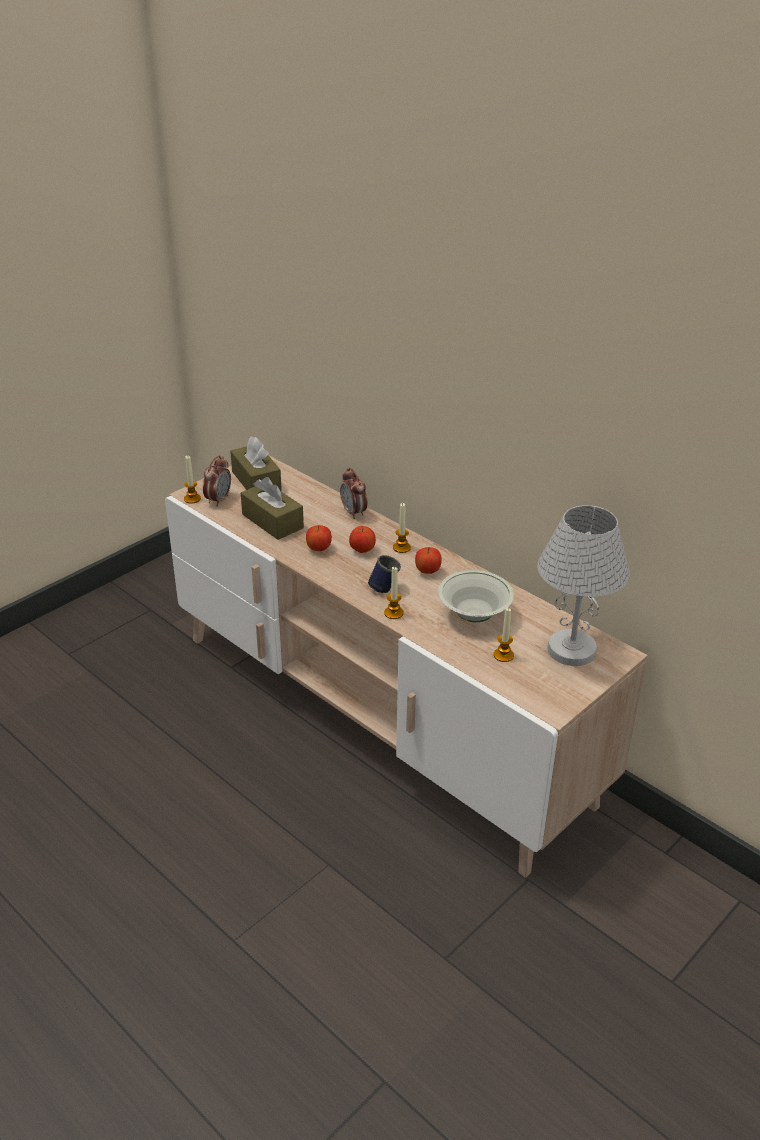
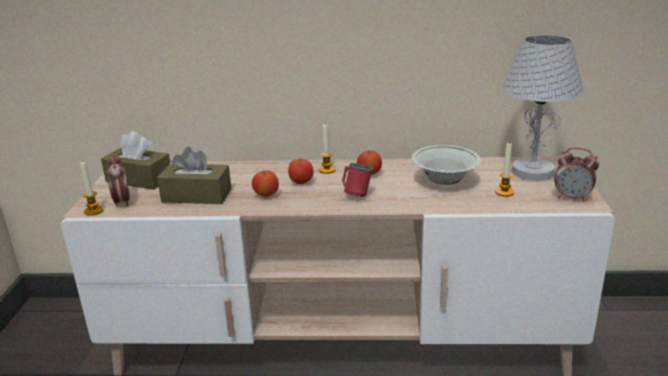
camera: 40 degrees left, 10 degrees down
alarm clock [340,468,367,519] -> alarm clock moved to [554,147,599,202]
blue mug [368,555,401,593] -> red mug [342,163,373,197]
candle [384,567,404,619] -> none

